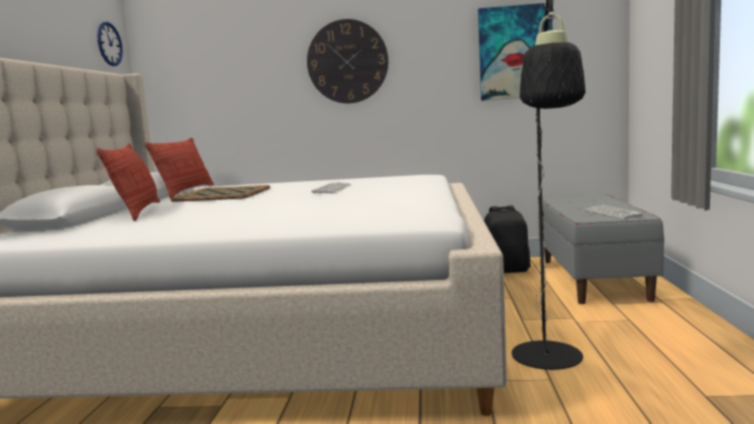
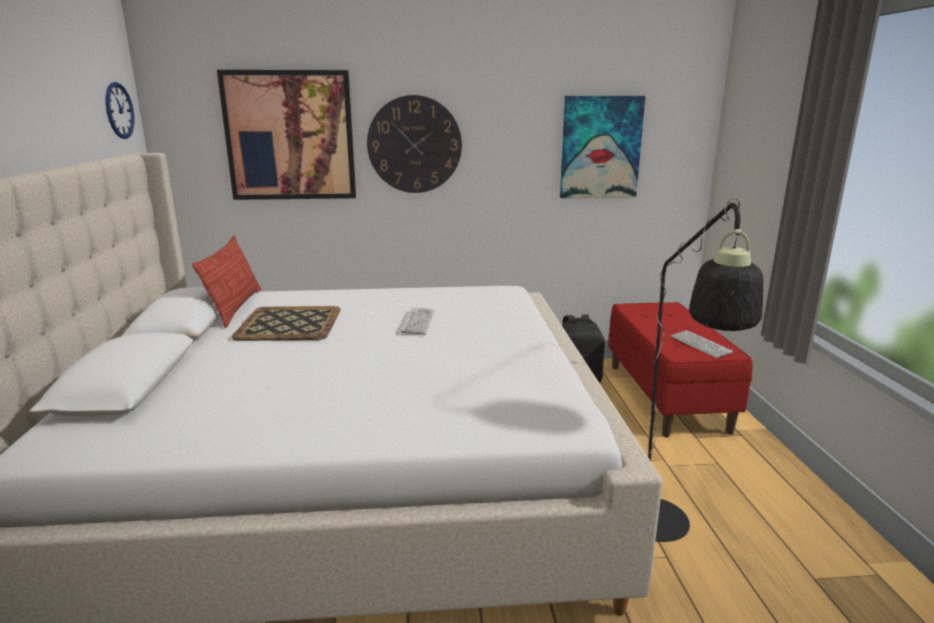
camera: 10 degrees left, 10 degrees up
pillow [96,144,160,221] -> none
grey bench [538,194,665,304] -> red bench [608,302,753,437]
none -> picture [217,70,356,200]

